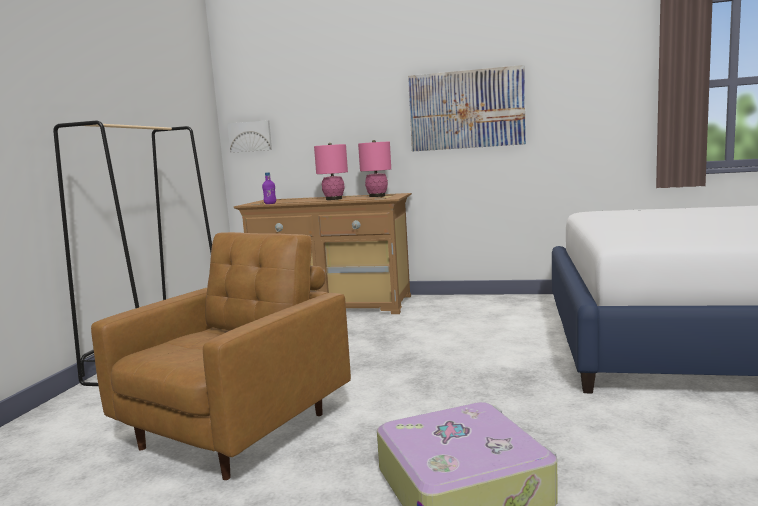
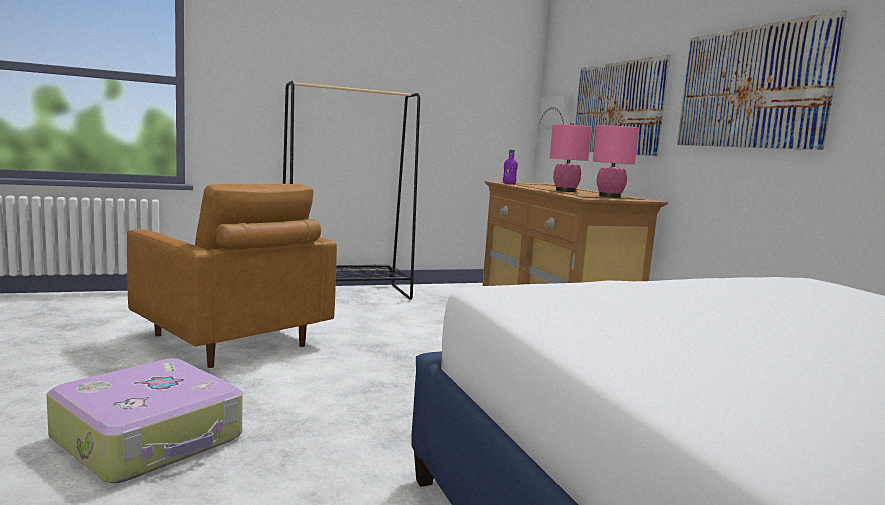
camera: 55 degrees right, 0 degrees up
brown armchair [91,232,351,480] -> brown armchair turned 45 degrees clockwise [127,184,337,368]
none -> picture [575,54,670,156]

